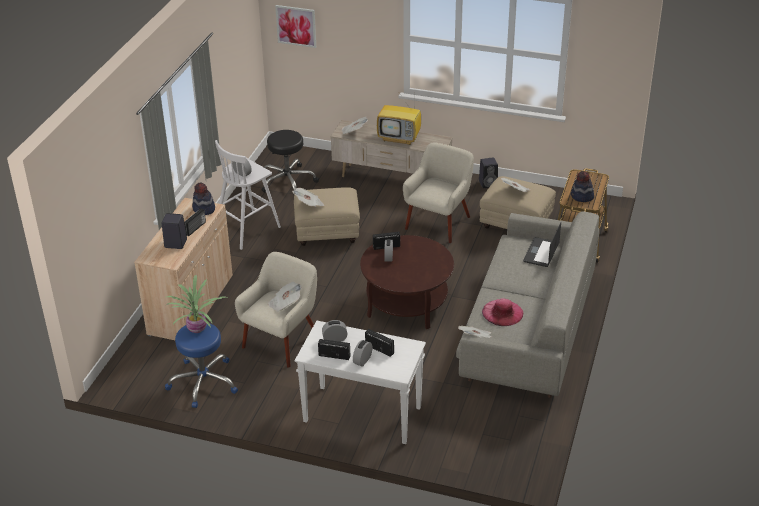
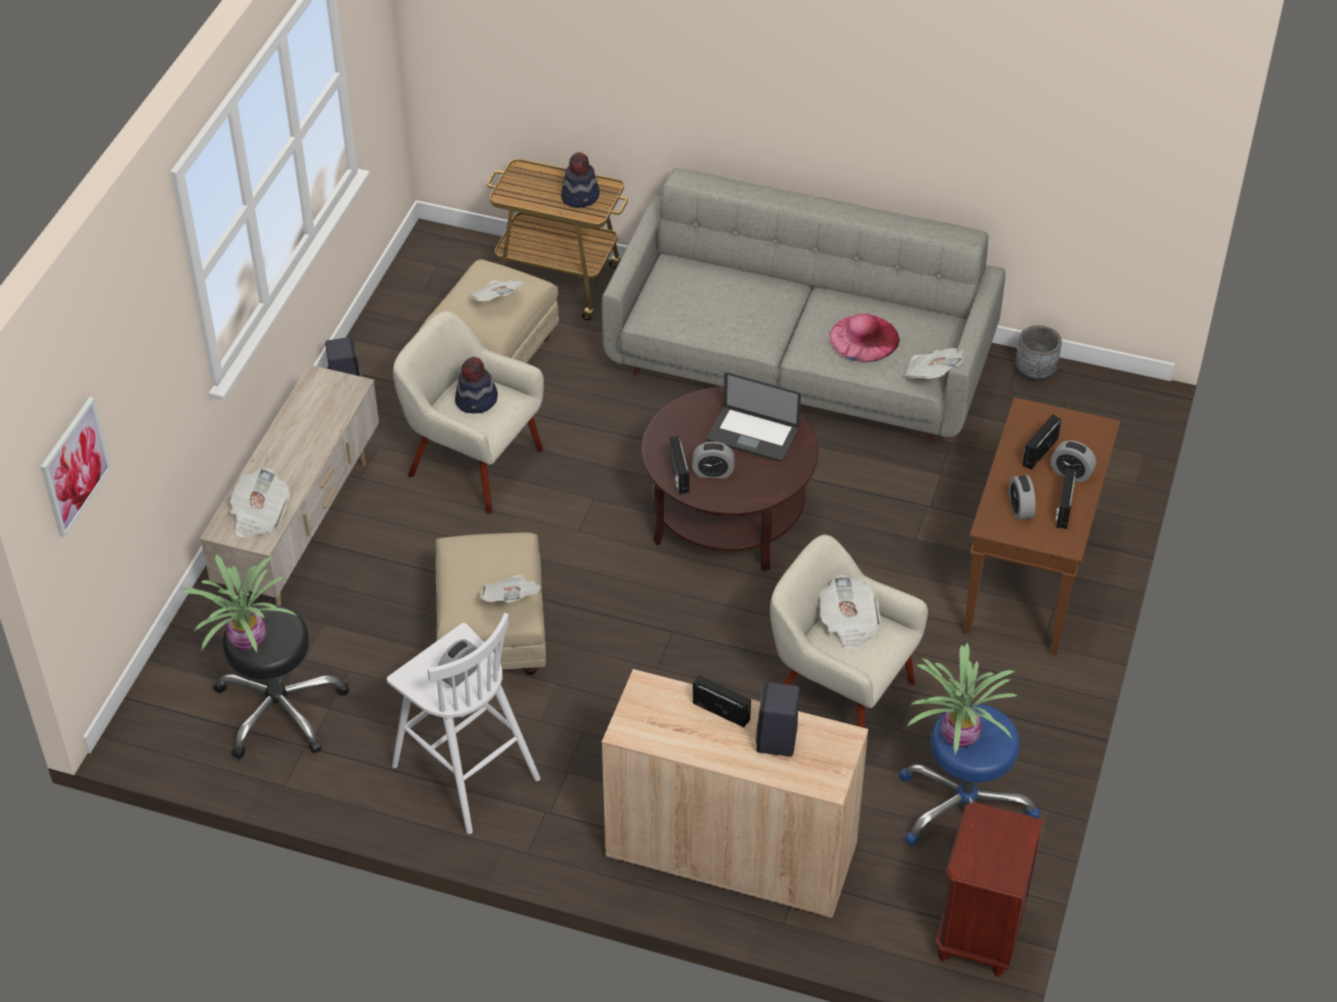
camera: 90 degrees left, 10 degrees up
hat [192,182,215,215] -> hat moved to [455,357,498,414]
white console table [295,321,426,444] -> brown console table [964,397,1120,655]
television [377,97,421,145] -> none
laptop [523,222,561,267] -> laptop moved to [707,372,801,462]
none -> potted plant [182,554,297,652]
none -> brown nightstand [935,802,1043,977]
none -> grey planter [1016,326,1062,382]

